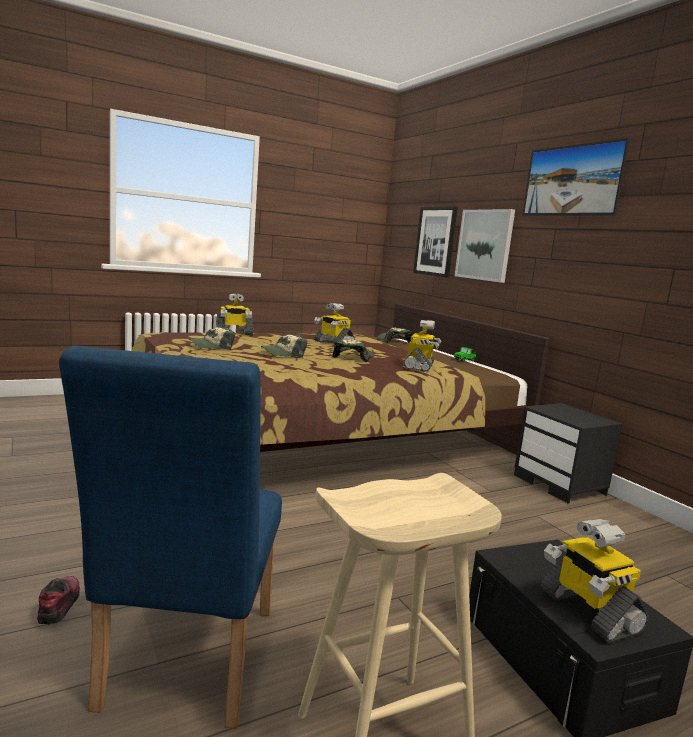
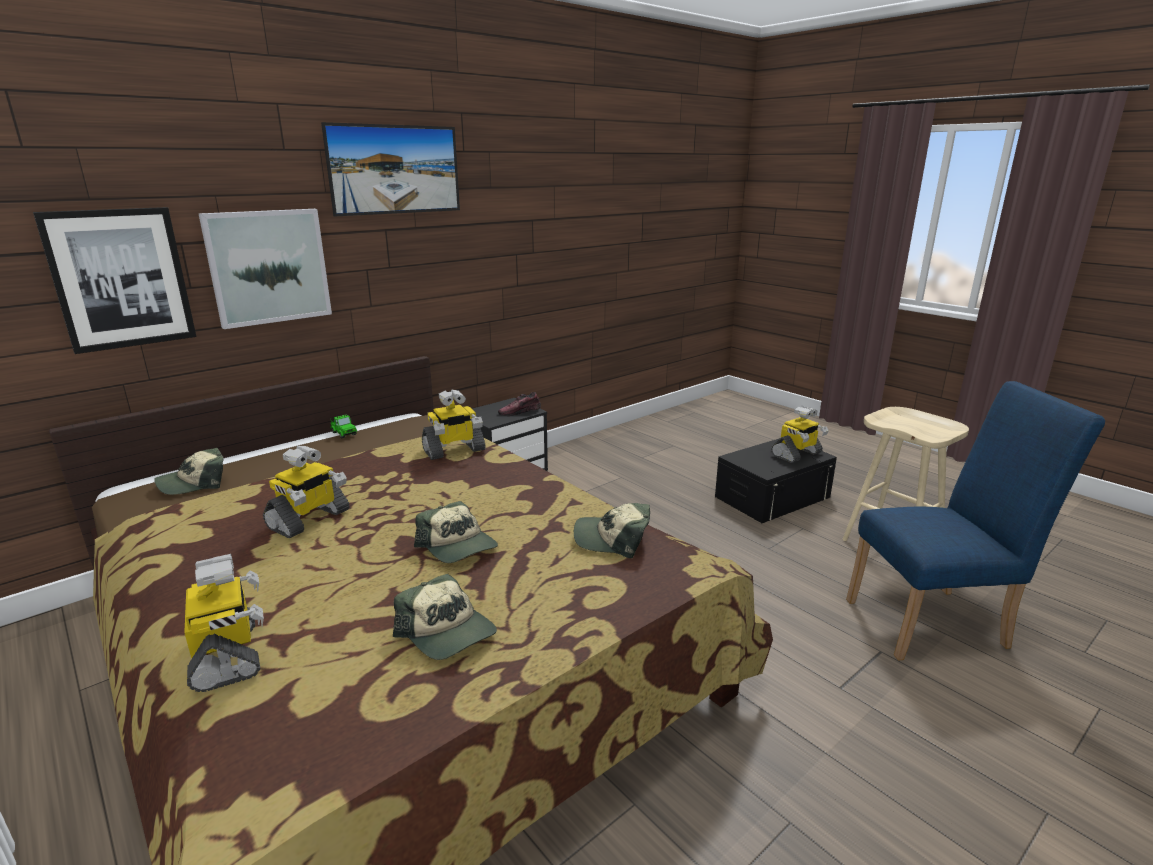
camera: 100 degrees left, 10 degrees up
shoe [37,576,80,625] -> shoe moved to [498,392,541,416]
cap [332,340,373,362] -> cap moved to [574,503,650,558]
toy robot [403,320,441,372] -> toy robot turned 150 degrees clockwise [422,389,486,460]

